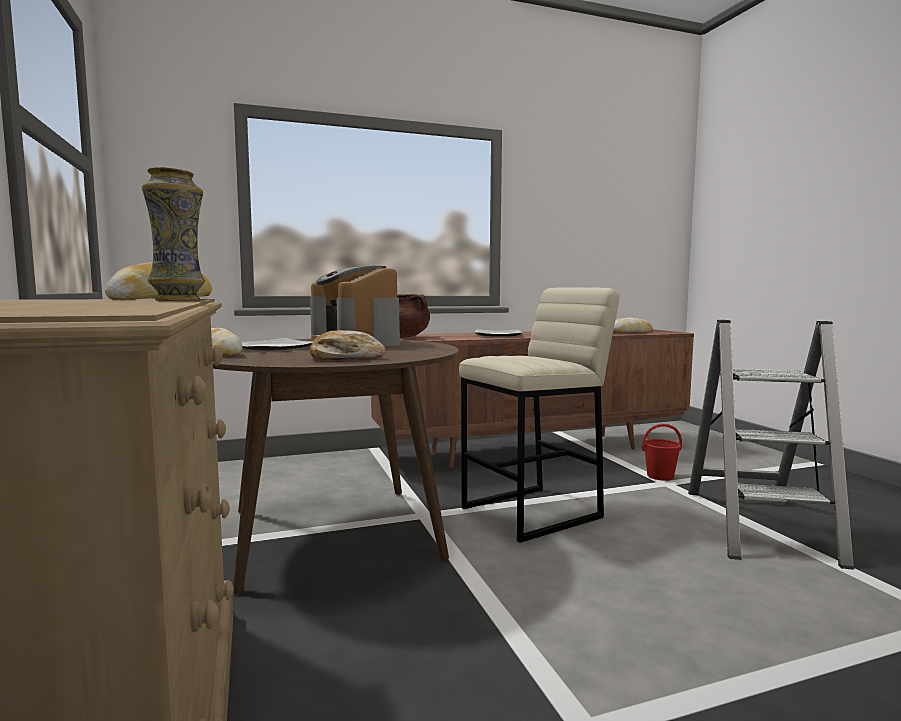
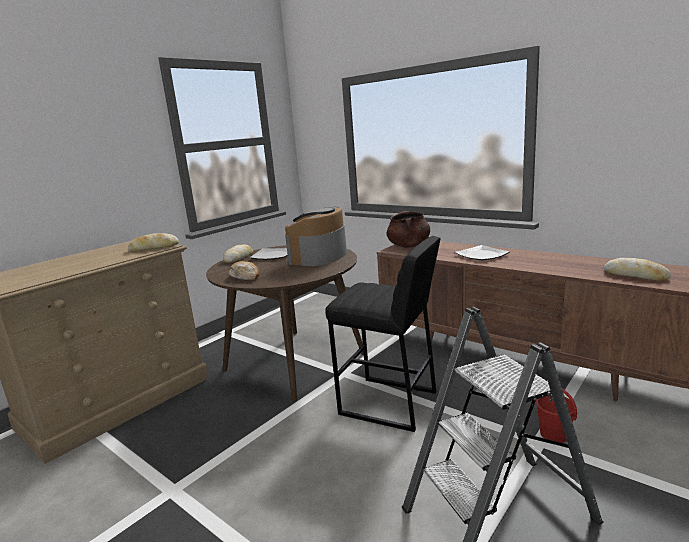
camera: 60 degrees right, 10 degrees up
vase [142,167,205,301] -> none
beige stool [459,287,620,543] -> black stool [325,236,440,432]

